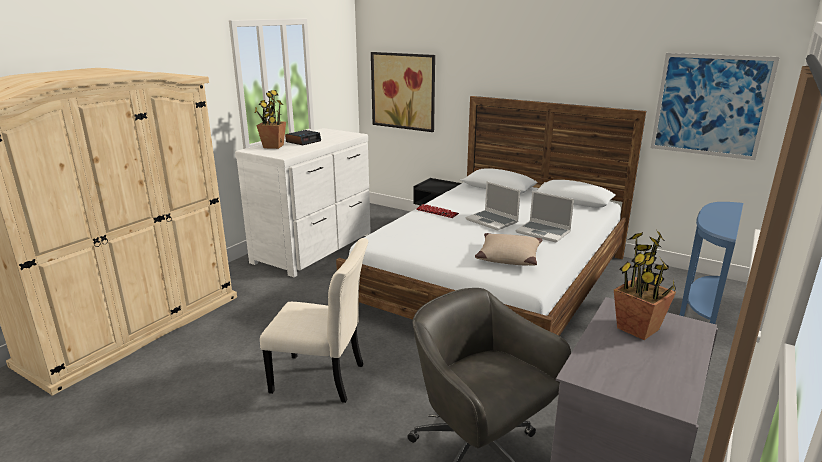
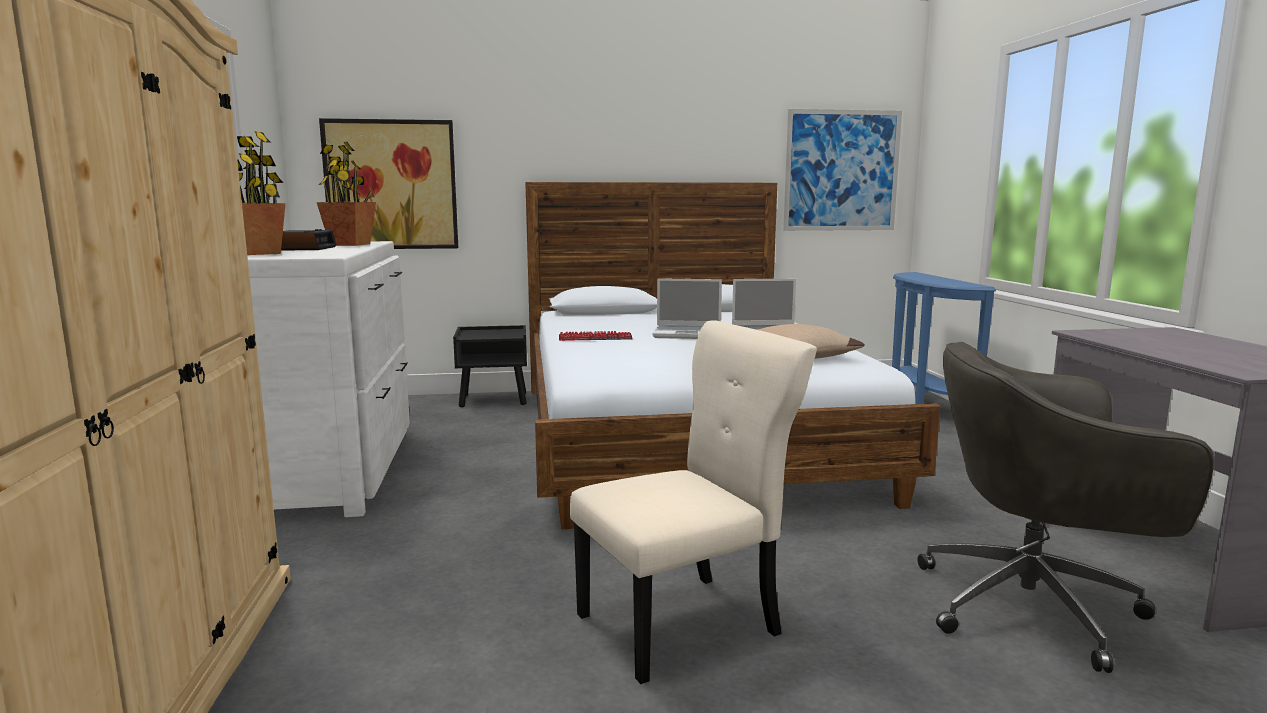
camera: 40 degrees left, 10 degrees down
potted plant [614,231,676,340] -> potted plant moved to [317,142,376,246]

